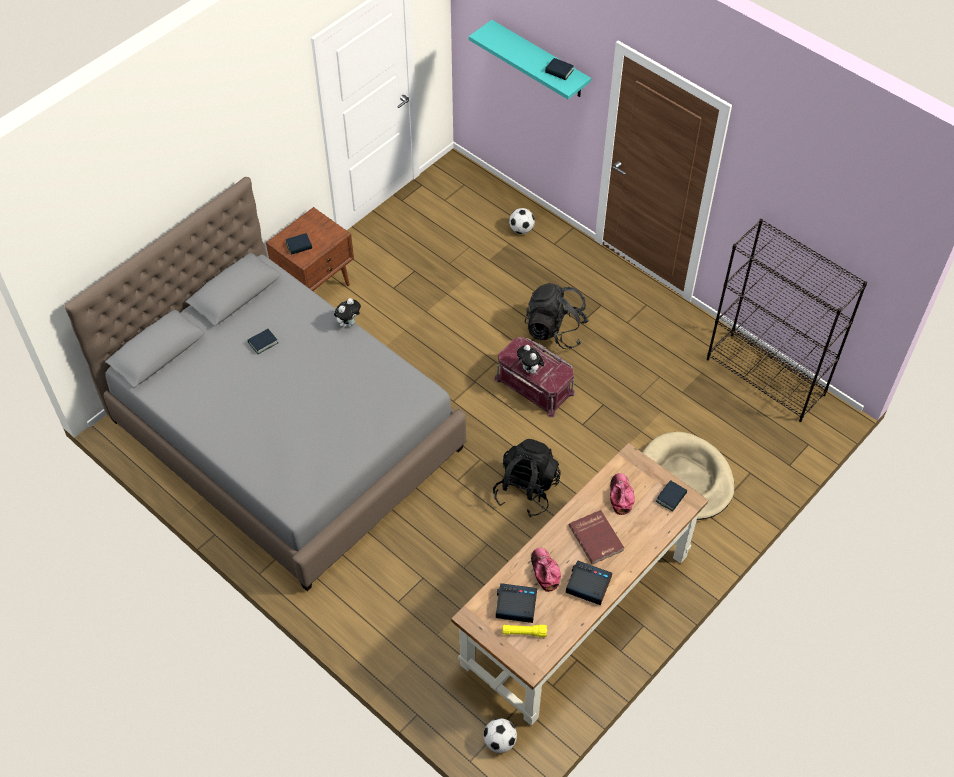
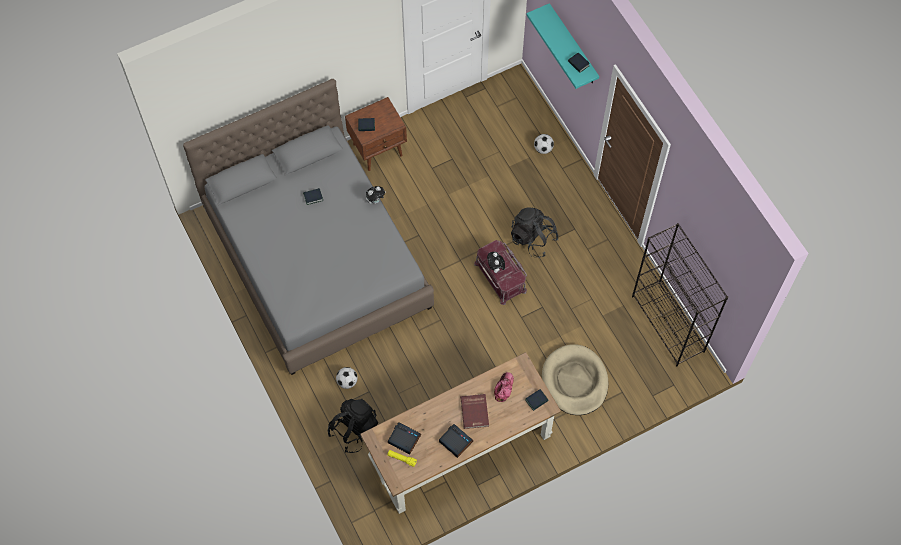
camera: 20 degrees right, 10 degrees up
football [483,718,517,753] -> football moved to [336,367,357,389]
black backpack [493,439,561,517] -> black backpack moved to [327,399,378,453]
cap [531,548,561,592] -> none

